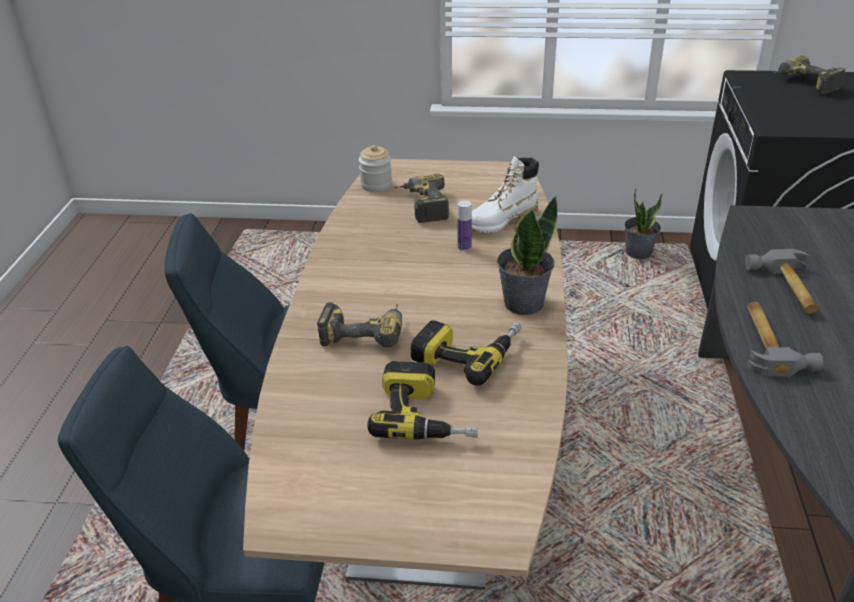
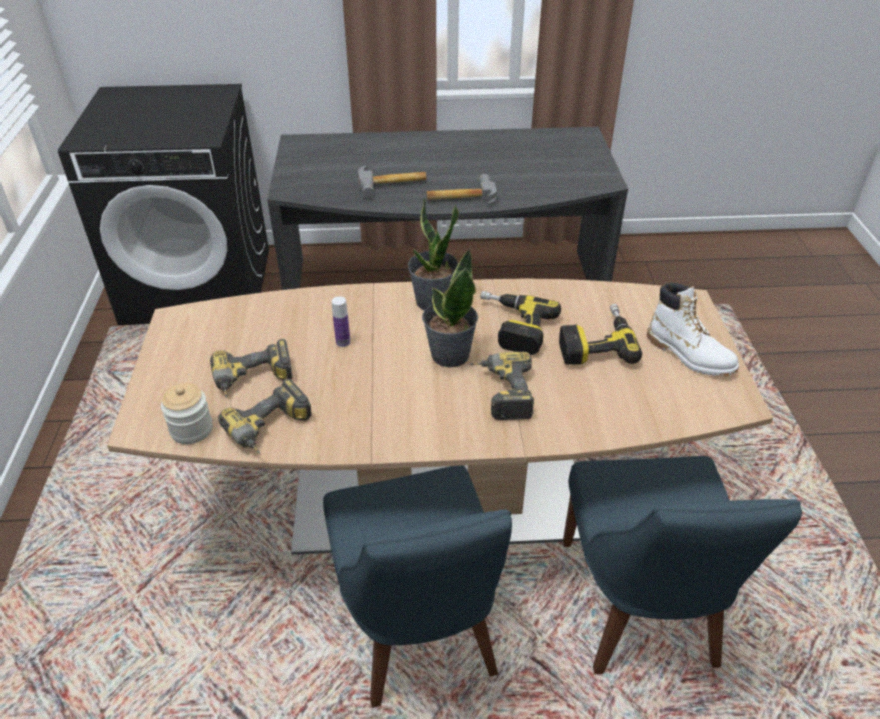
camera: 100 degrees left, 5 degrees up
white boot [472,156,539,233] -> white boot moved to [647,282,739,376]
potted plant [624,188,663,259] -> potted plant moved to [422,248,478,368]
power drill [773,55,845,95] -> power drill moved to [218,379,312,454]

